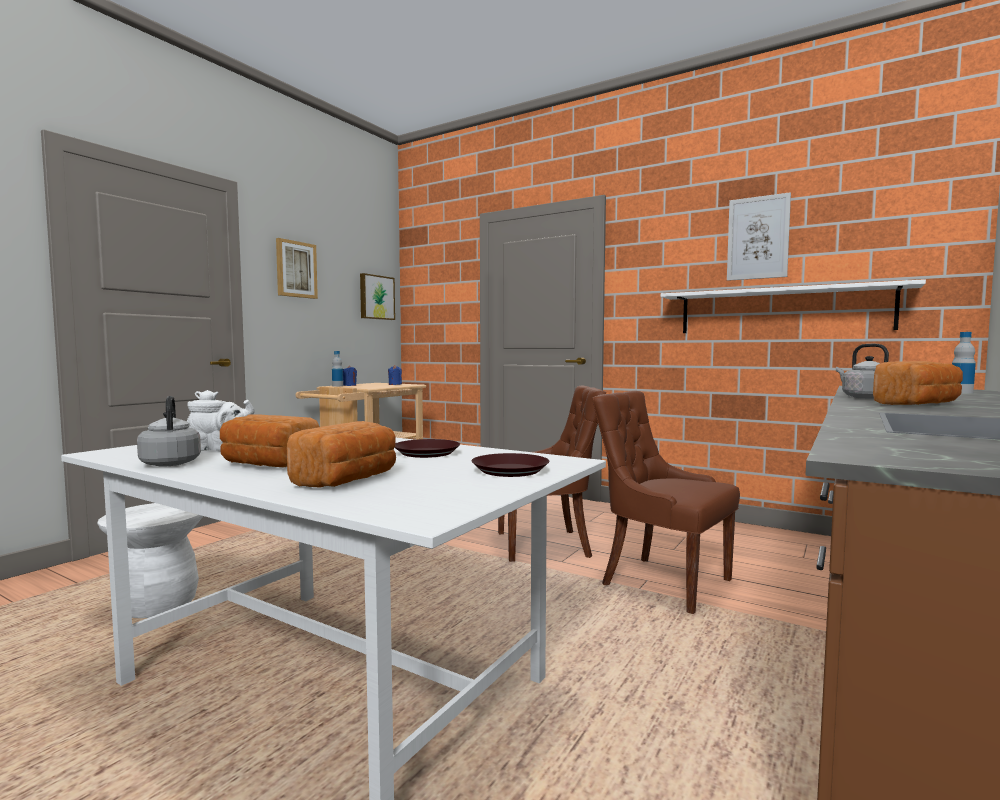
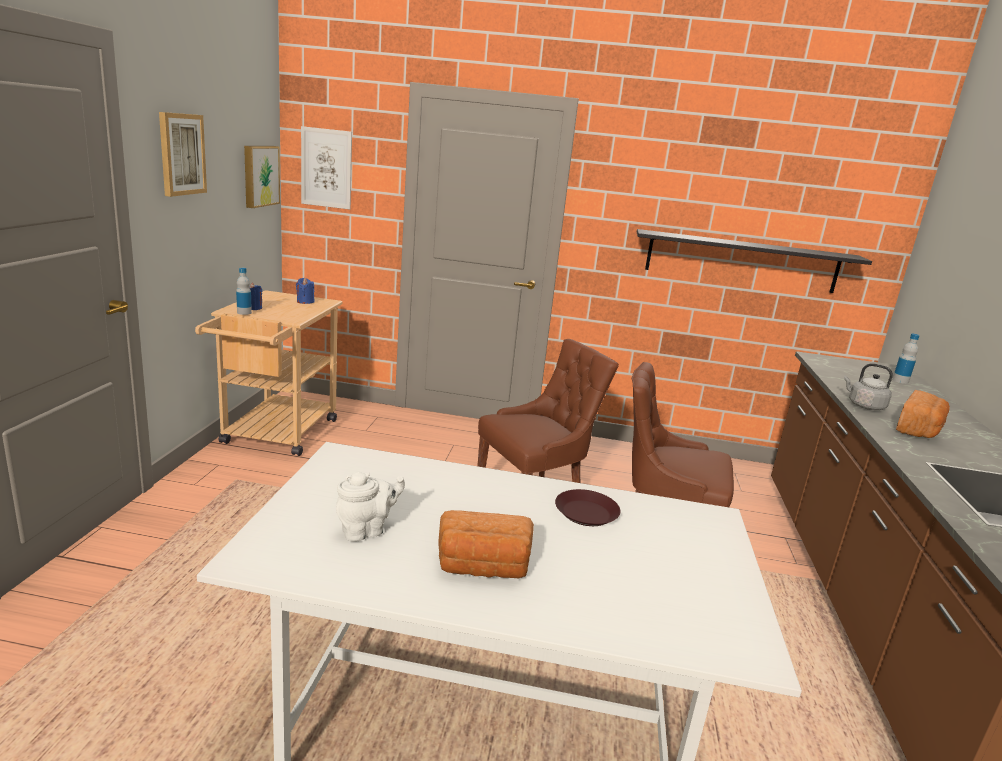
camera: 25 degrees left, 15 degrees up
white stool [97,503,203,618] -> none
grey kettle [137,396,201,467] -> none
bread [287,421,396,487] -> none
brown plate [471,453,549,477] -> none
white shelf [661,279,926,333] -> black shelf [637,229,872,293]
picture [727,192,791,281] -> picture moved to [301,126,352,209]

